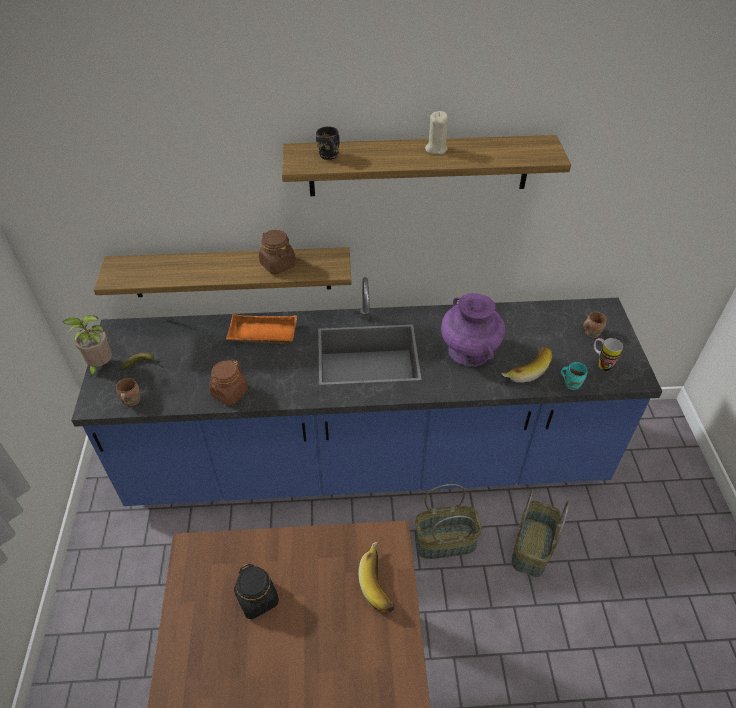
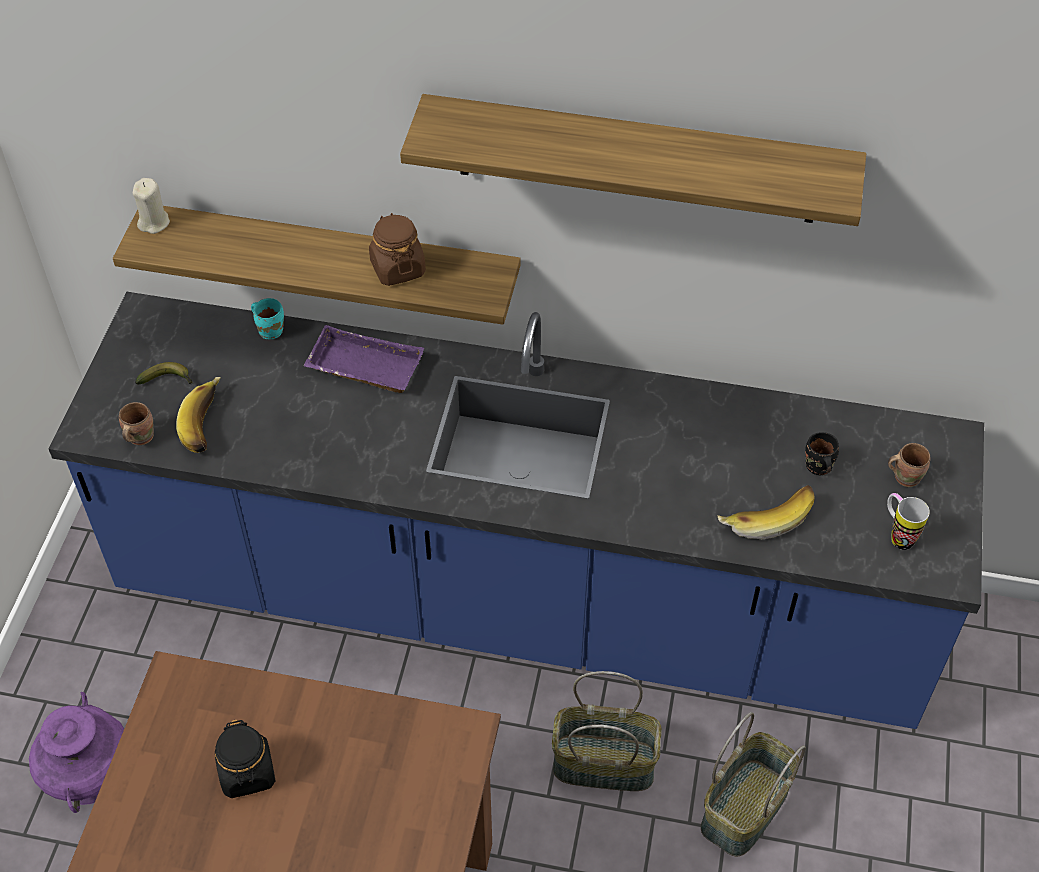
camera: 15 degrees right, 5 degrees up
potted plant [63,315,112,378] -> none
brown jar [209,359,248,405] -> none
orange tray [226,314,297,344] -> purple tray [303,325,424,393]
black mug [316,127,340,160] -> black mug moved to [805,432,839,475]
banana [359,542,395,612] -> banana moved to [176,377,221,453]
beige candle [425,111,448,155] -> beige candle moved to [133,178,170,234]
purple vase [441,293,505,367] -> purple vase moved to [29,692,124,813]
turquoise mug [561,362,588,390] -> turquoise mug moved to [251,298,284,339]

